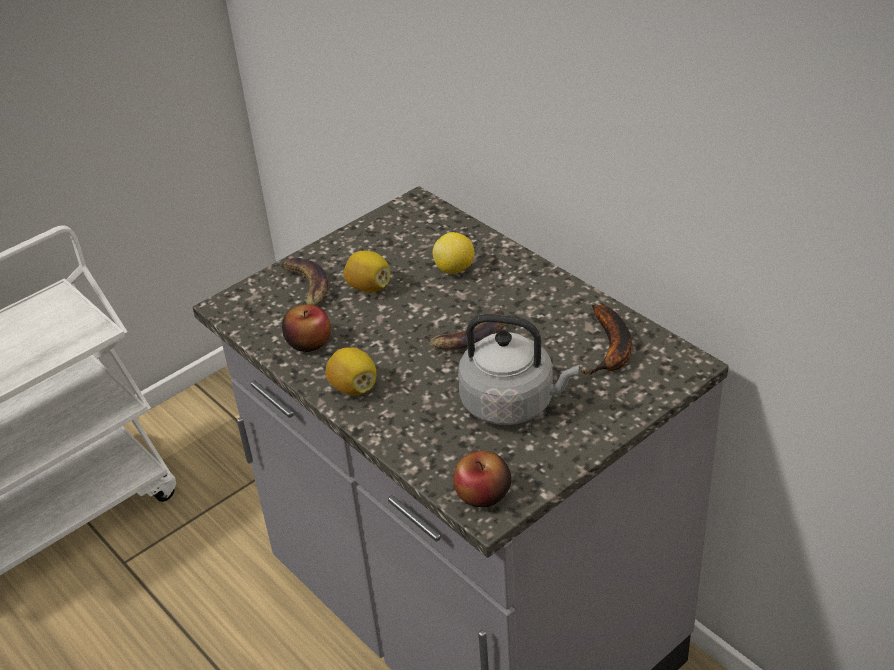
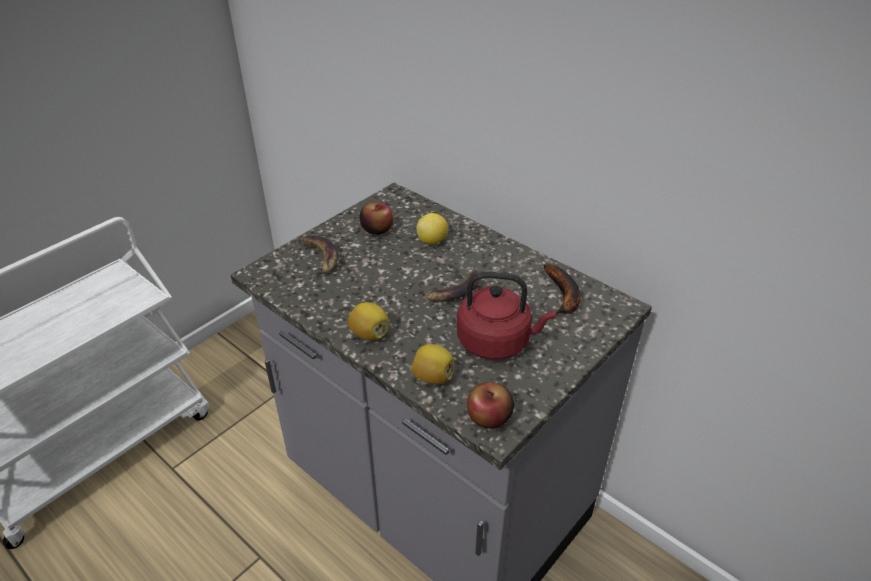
camera: 10 degrees left, 0 degrees up
apple [282,304,331,352] -> apple moved to [359,202,393,235]
lemon [344,251,390,293] -> lemon moved to [411,344,454,384]
grey kettle [458,314,579,425] -> red kettle [457,271,556,360]

